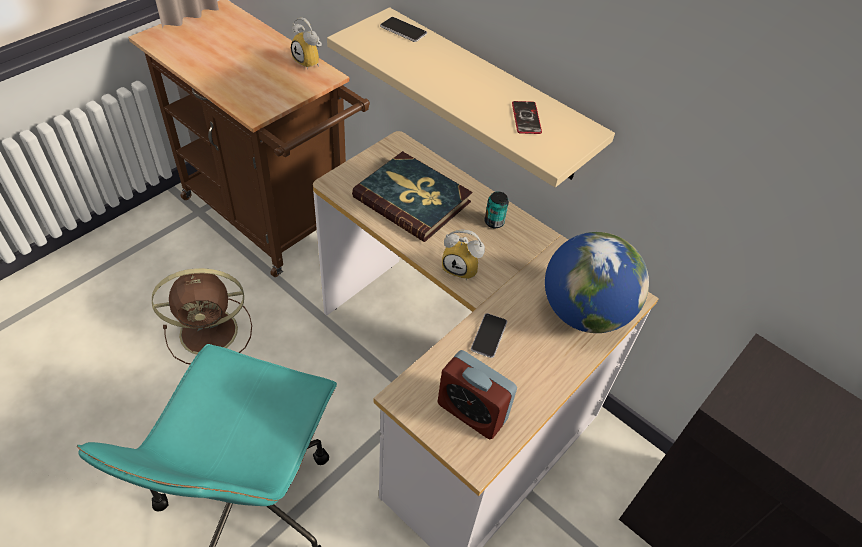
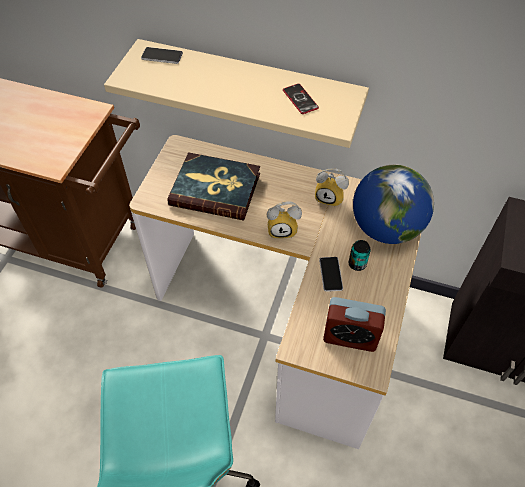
camera: 20 degrees left, 5 degrees up
brown fan [152,268,252,364] -> none
alarm clock [291,18,322,70] -> alarm clock moved to [315,168,349,206]
can [485,191,509,228] -> can moved to [348,240,371,271]

